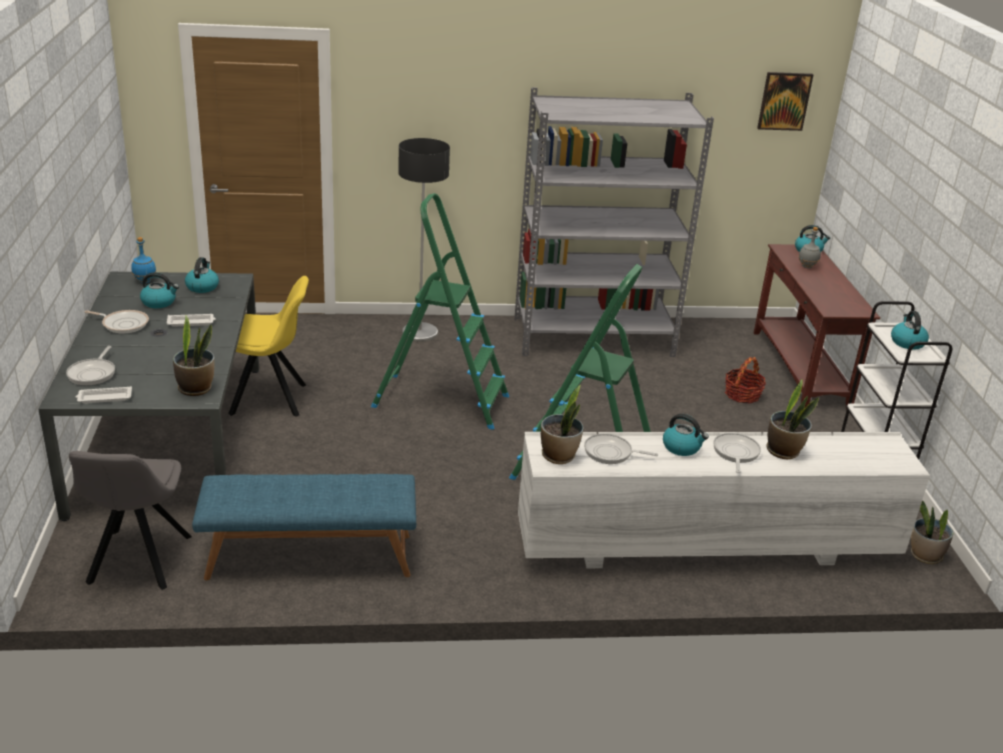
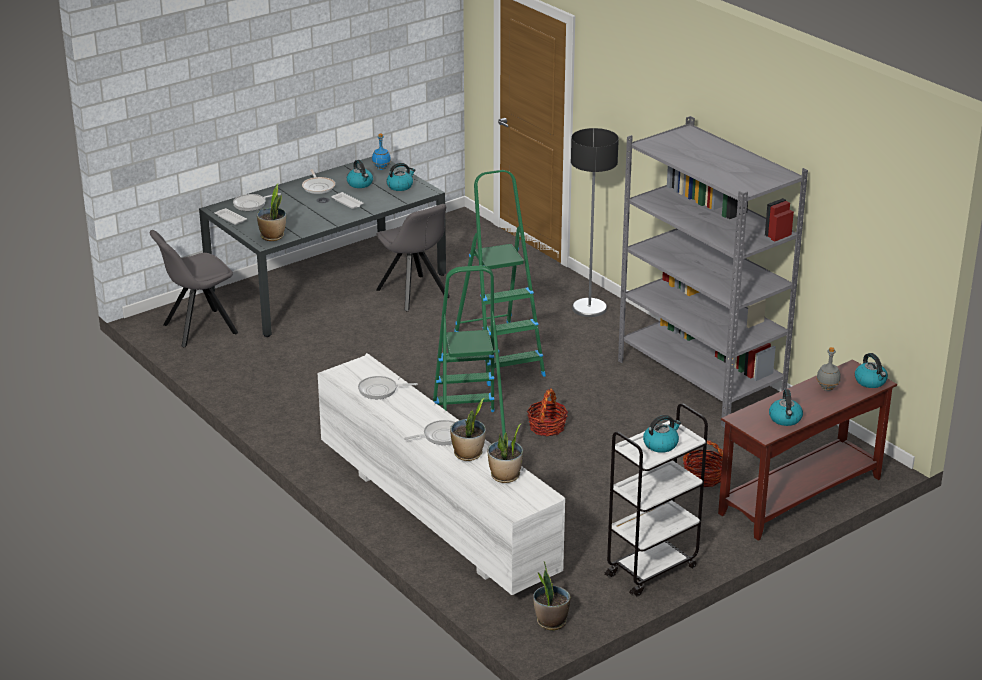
camera: 60 degrees right, 0 degrees up
blue bench [192,474,416,581] -> none
yellow chair [228,276,309,417] -> grey chair [376,204,450,311]
potted plant [541,385,583,464] -> potted plant moved to [487,424,523,483]
frying pan [584,434,658,464] -> frying pan turned 75 degrees counterclockwise [358,376,418,399]
kettle [663,414,709,456] -> kettle moved to [769,389,803,426]
picture [757,72,813,131] -> none
none -> basket [527,388,568,436]

